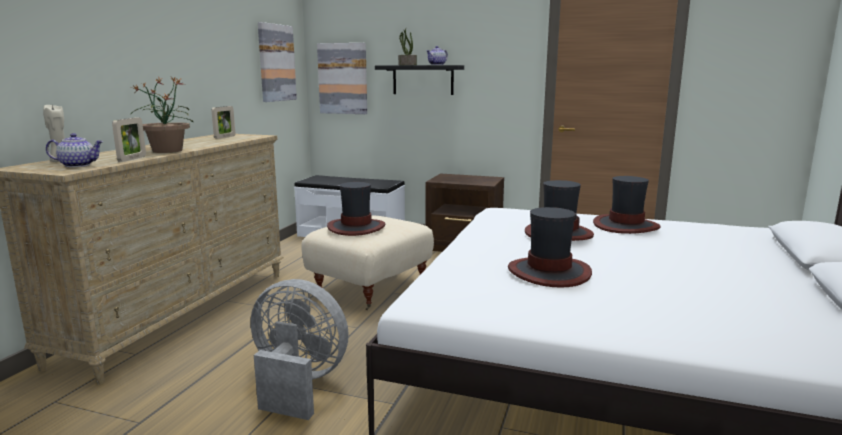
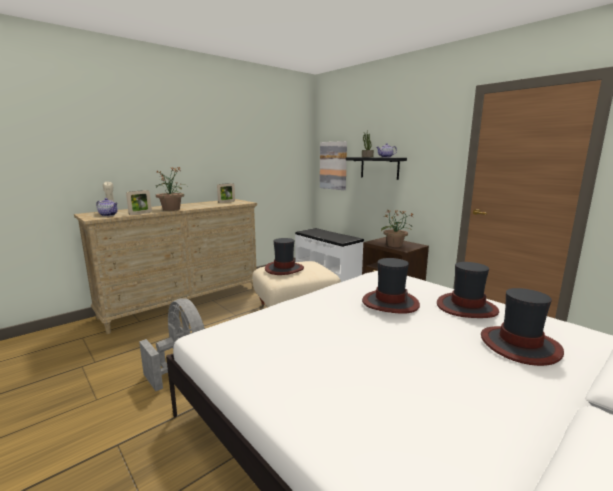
camera: 30 degrees right, 0 degrees up
picture [258,22,297,102] -> none
hat [508,207,592,288] -> hat moved to [481,288,564,366]
none -> potted plant [381,209,413,247]

